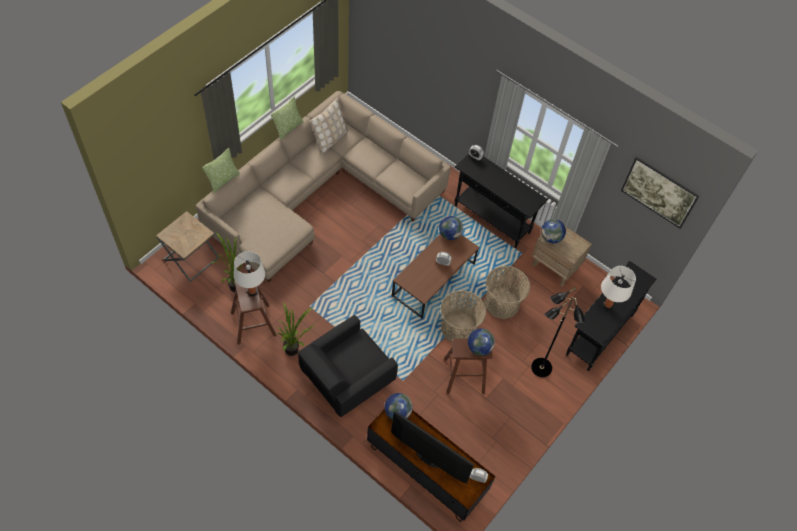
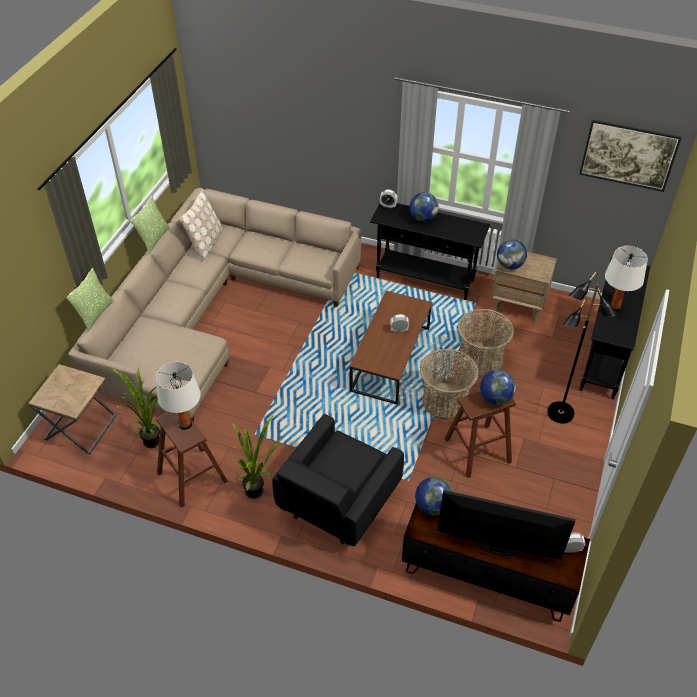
camera: 15 degrees left, 10 degrees down
globe [439,216,463,240] -> globe moved to [409,192,439,222]

